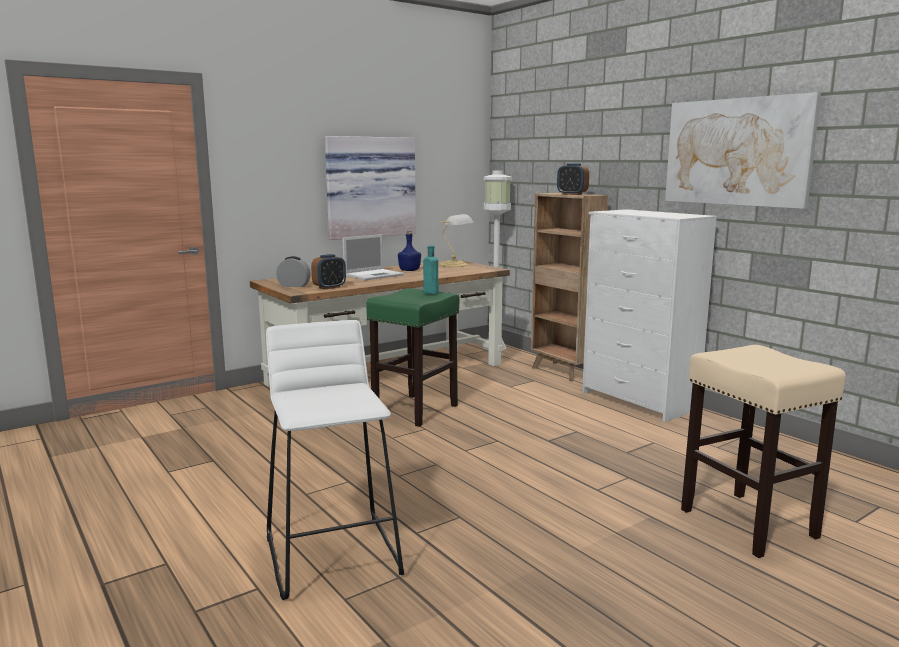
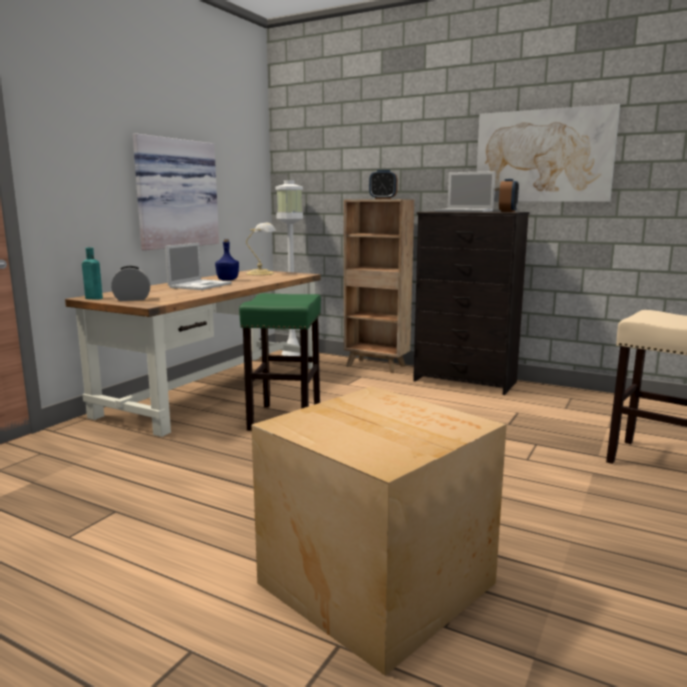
camera: 25 degrees left, 0 degrees up
white stool [266,320,404,600] -> cardboard box [251,386,507,676]
alarm clock [311,254,346,289] -> alarm clock moved to [499,179,519,212]
turquoise bottle [423,246,438,294] -> turquoise bottle moved to [82,247,103,300]
white dresser [582,209,717,422] -> black dresser [413,211,530,395]
none -> laptop [435,171,496,212]

